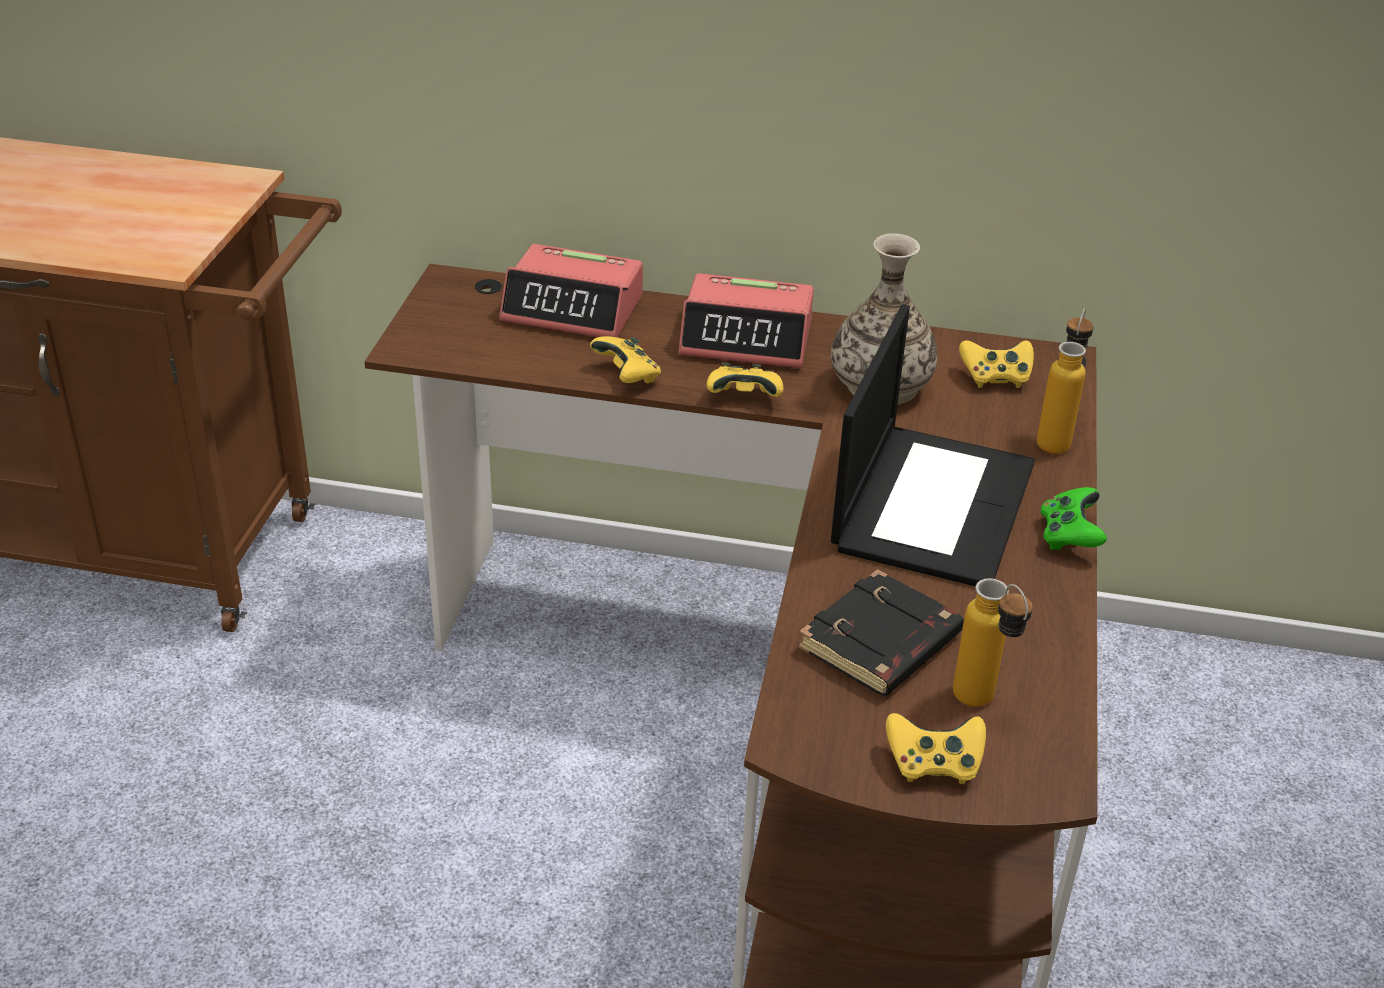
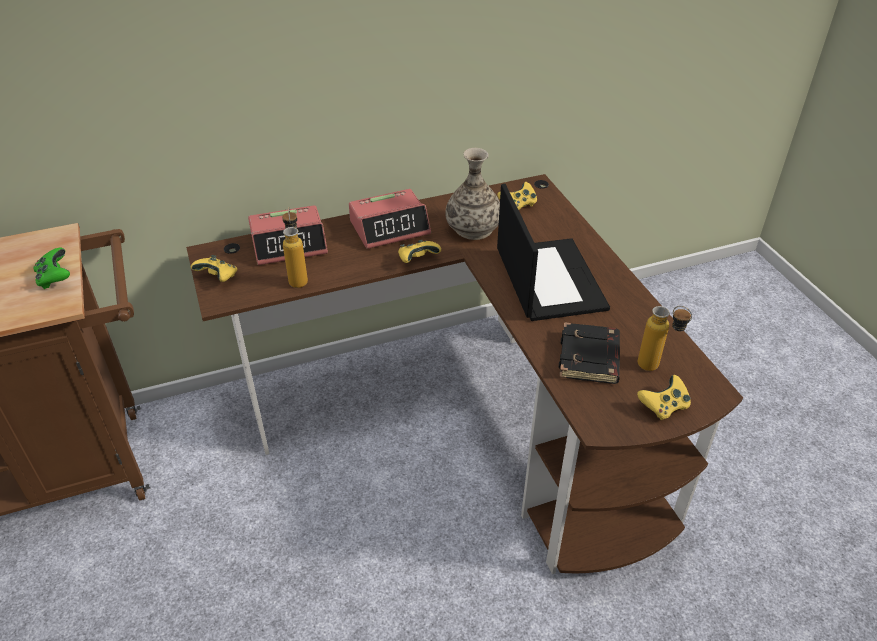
camera: 30 degrees left, 5 degrees up
yellow game controller [590,336,661,384] -> yellow game controller moved to [191,255,238,282]
bottle [1036,308,1094,454] -> bottle moved to [282,207,308,288]
green game controller [1040,487,1107,550] -> green game controller moved to [34,248,70,289]

